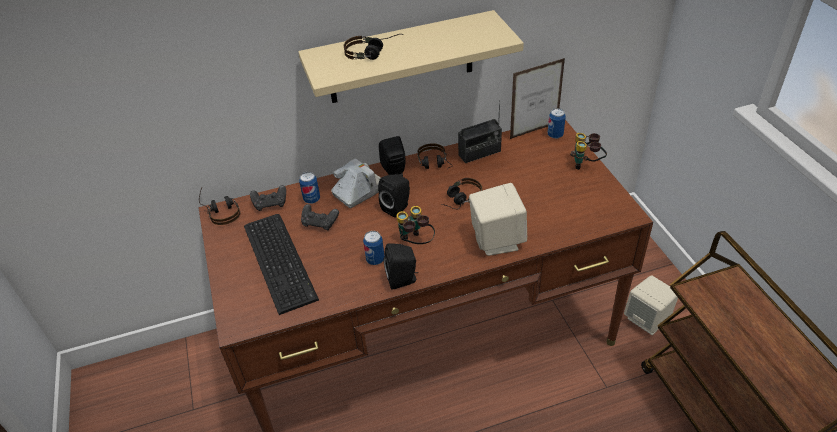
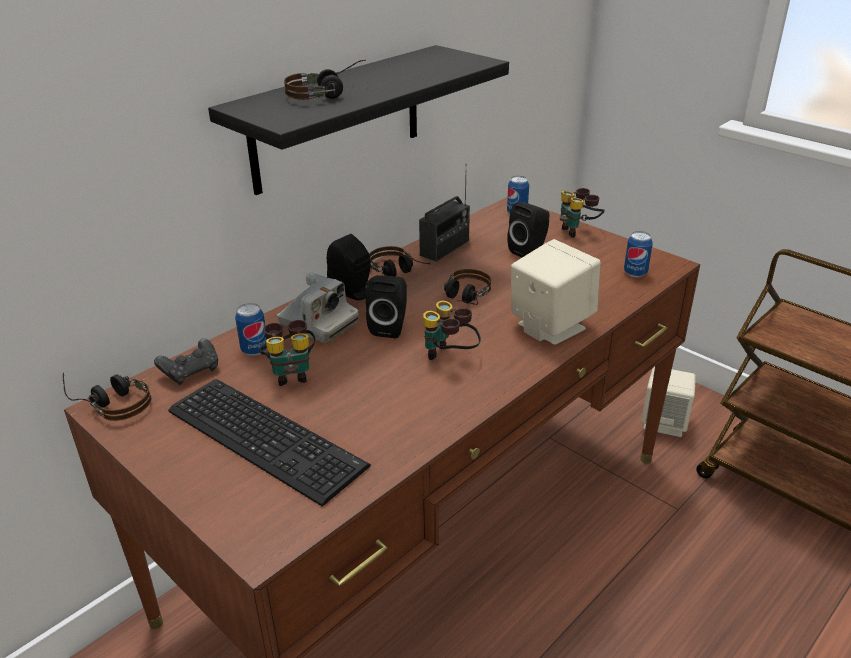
camera: 30 degrees left, 10 degrees down
beige shelf [298,10,524,103] -> black shelf [208,45,509,195]
black game controller [301,204,339,230] -> binoculars [260,320,316,386]
camera [331,158,380,208] -> camera turned 105 degrees clockwise [277,272,358,343]
can [363,231,385,265] -> can moved to [624,231,653,277]
black speaker [384,243,418,290] -> black speaker moved to [507,202,549,258]
picture frame [510,58,565,139] -> none

